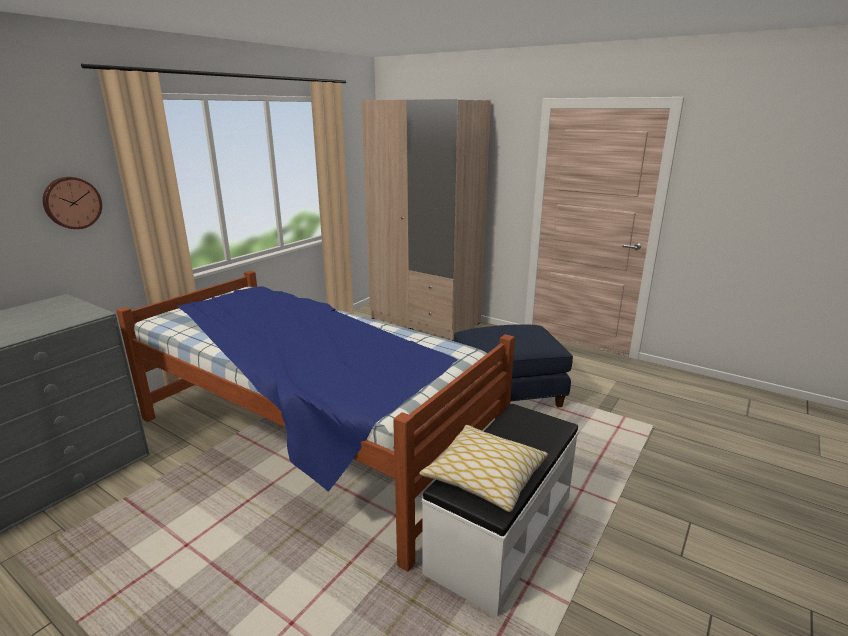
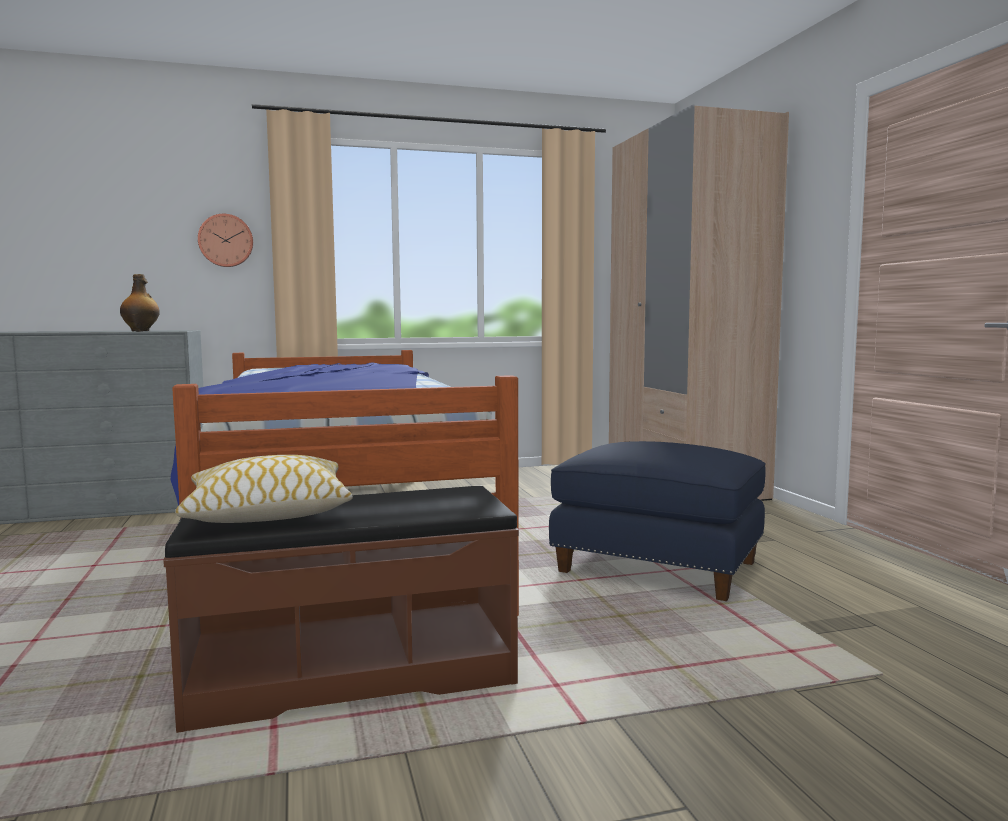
camera: 40 degrees right, 15 degrees down
white bench [422,404,579,617] -> brown bench [163,486,519,733]
none -> bottle [120,274,160,331]

